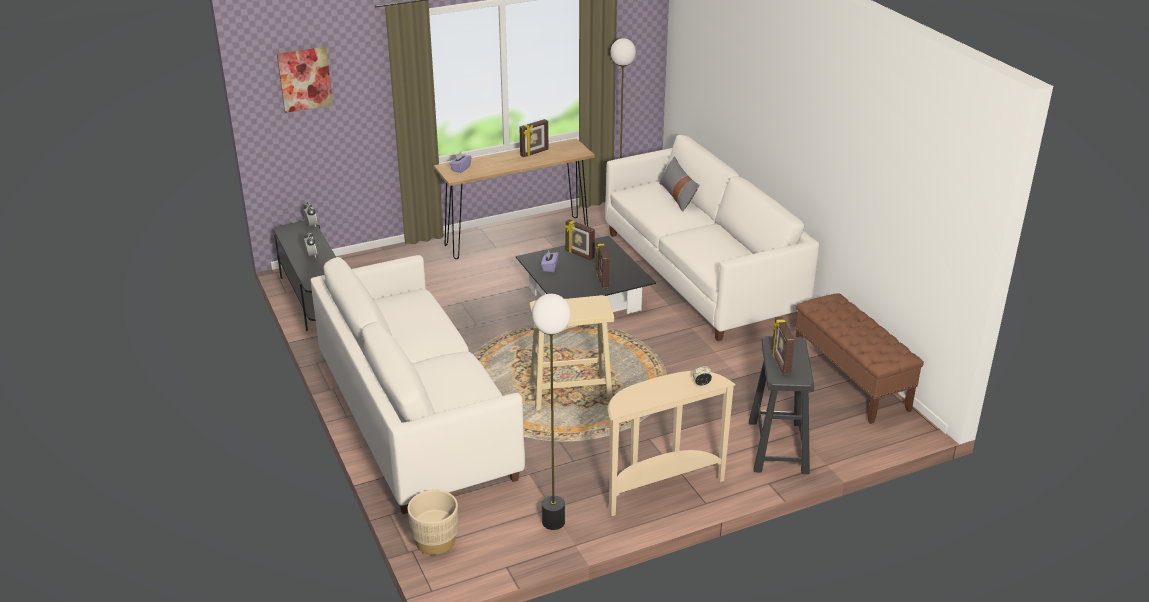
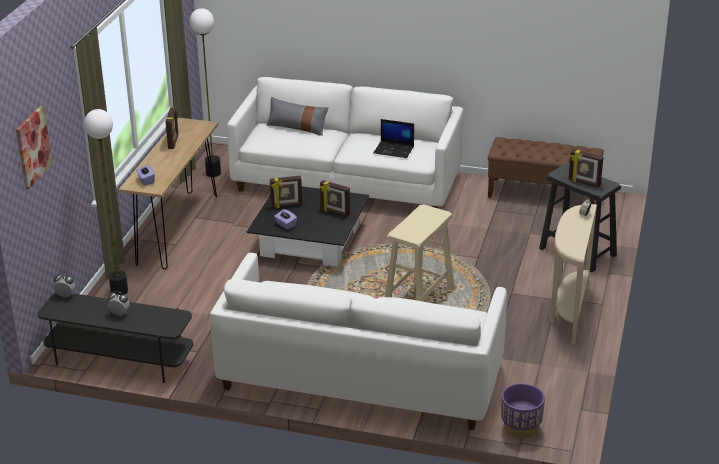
camera: 50 degrees left, 0 degrees up
beige planter [408,490,458,555] -> purple planter [501,383,545,439]
floor lamp [532,294,571,530] -> floor lamp moved to [84,109,128,295]
none -> laptop [373,119,414,158]

